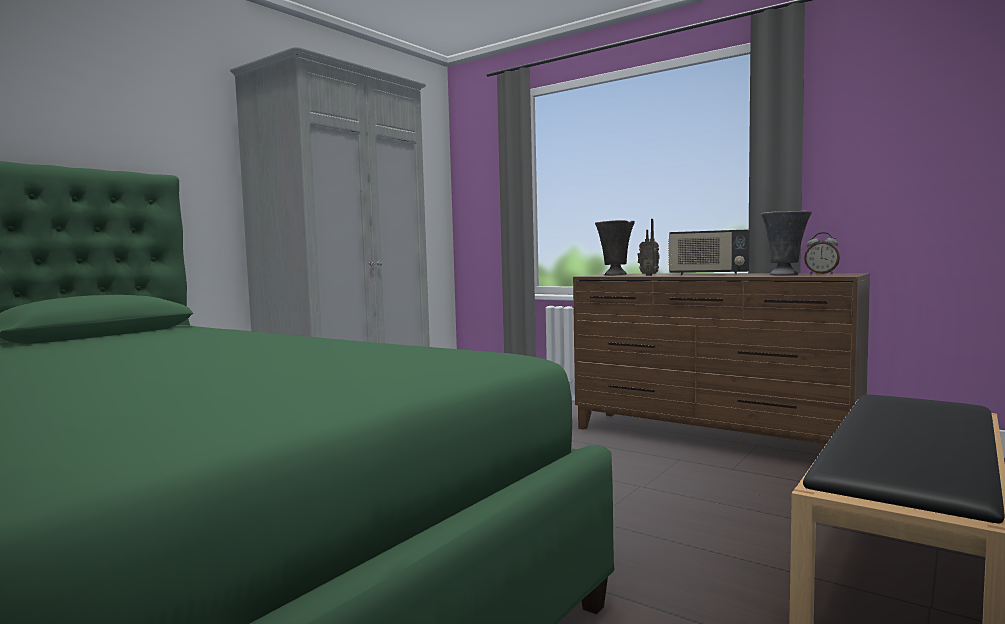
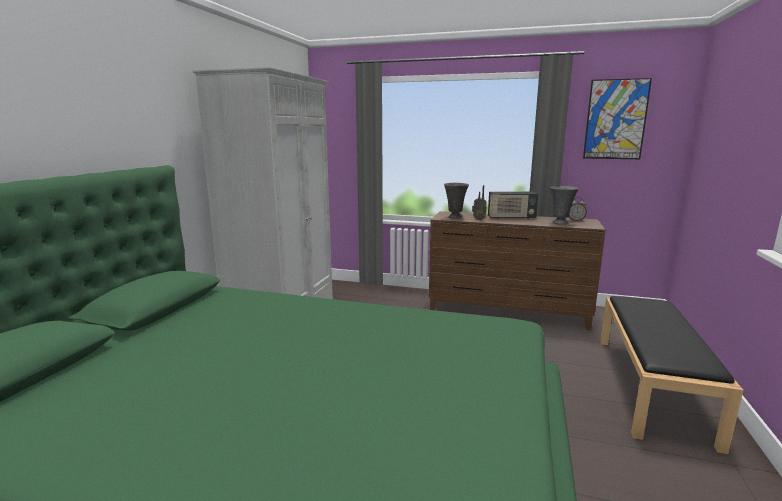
camera: 20 degrees left, 10 degrees up
none -> picture [583,78,652,159]

